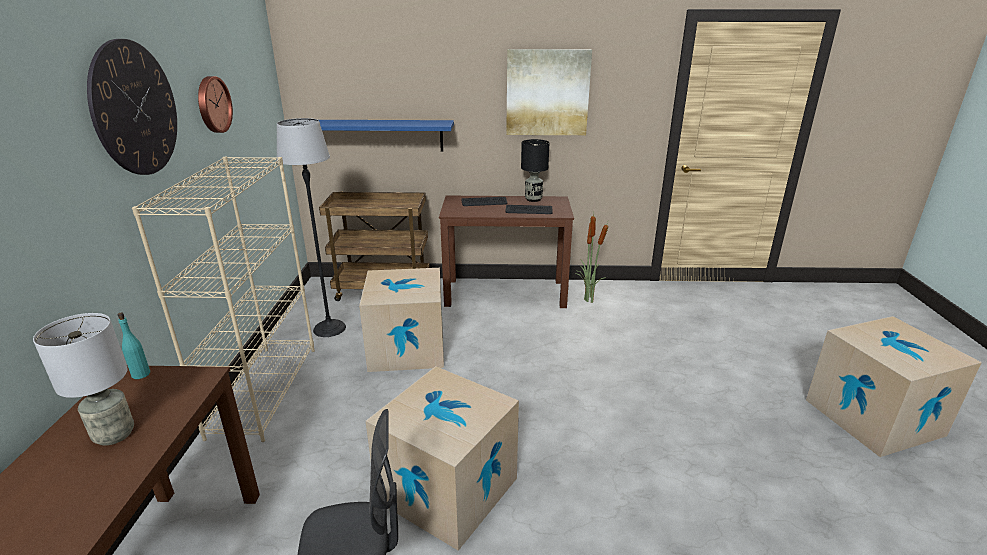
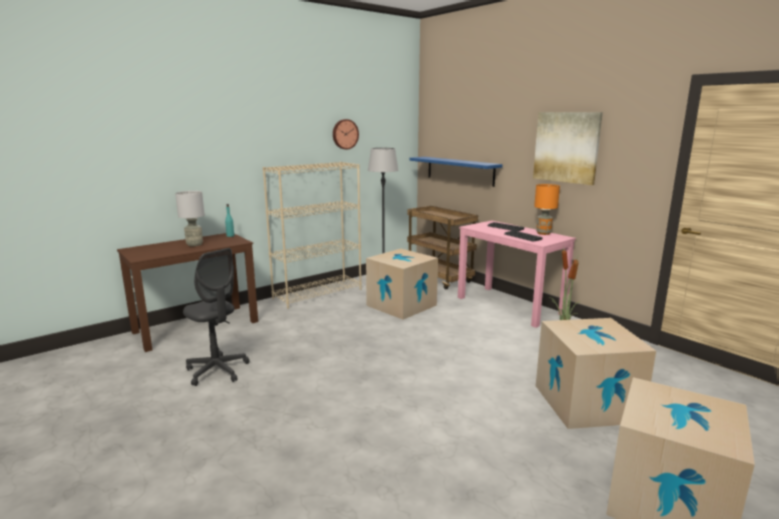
camera: 50 degrees right, 10 degrees down
wall clock [87,39,177,175] -> none
cardboard box [366,366,519,551] -> cardboard box moved to [536,318,656,429]
brown desk [439,196,574,308] -> pink desk [458,220,576,328]
black table lamp [521,139,549,202] -> orange table lamp [534,184,560,235]

